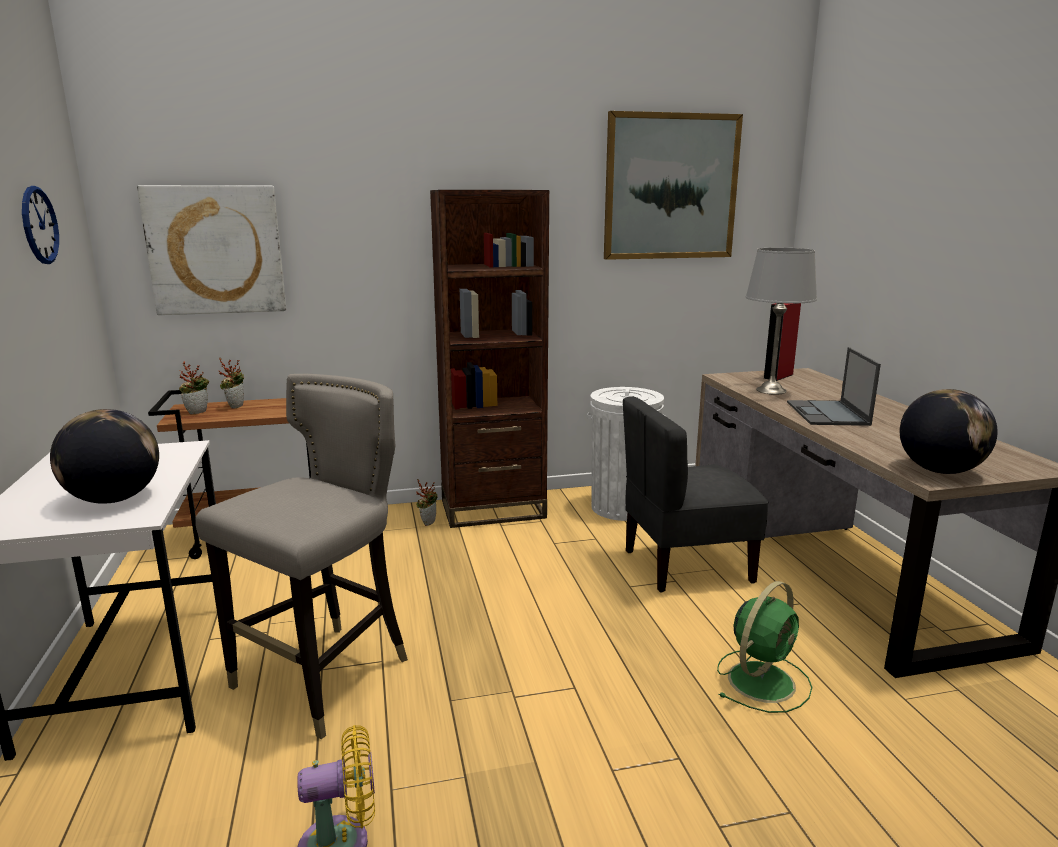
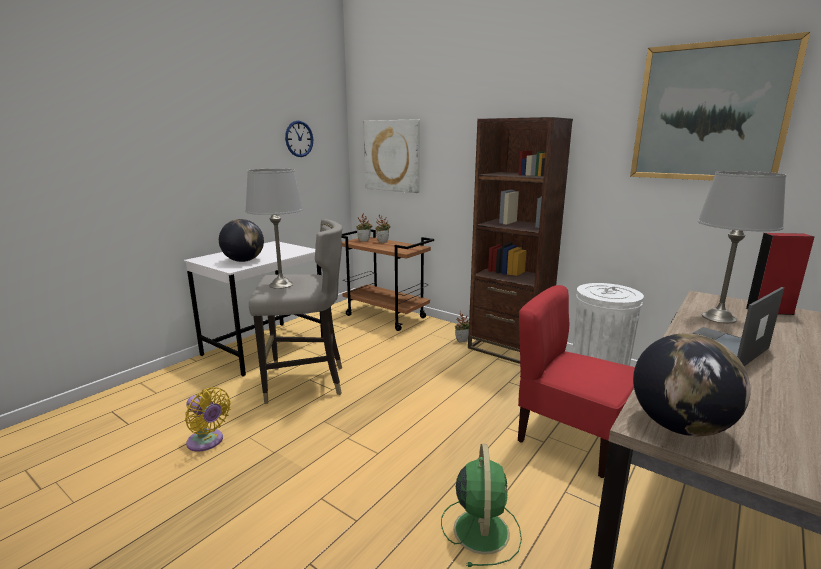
camera: 50 degrees right, 0 degrees up
grey chair [623,396,769,592] -> red chair [518,285,635,478]
green fan [717,581,812,713] -> green fan turned 90 degrees counterclockwise [441,444,522,567]
none -> grey table lamp [245,169,303,289]

